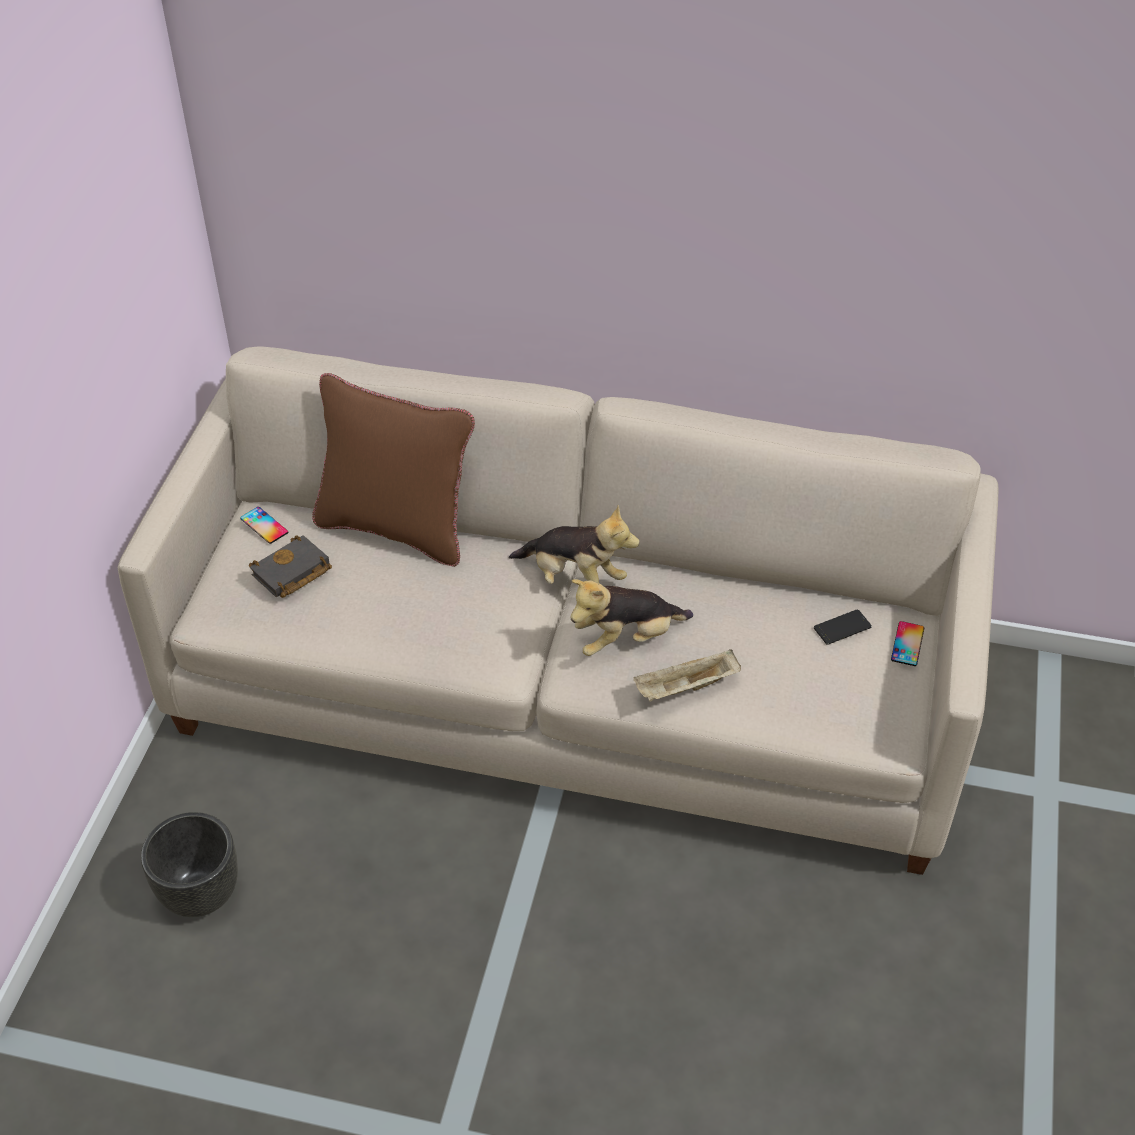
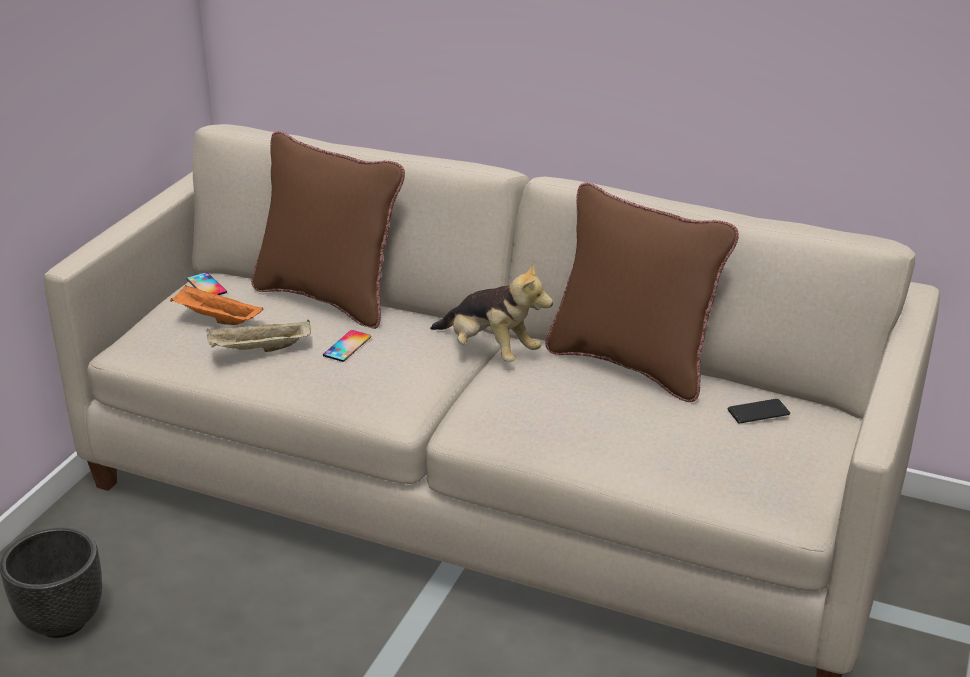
camera: 10 degrees right, 15 degrees down
black book [249,535,332,598] -> orange tray [170,285,264,325]
plush toy [570,579,693,656] -> none
beige tray [633,649,741,702] -> beige tray moved to [206,319,311,352]
phone [891,621,924,666] -> phone moved to [323,330,371,362]
none -> brown pillow [545,183,739,402]

